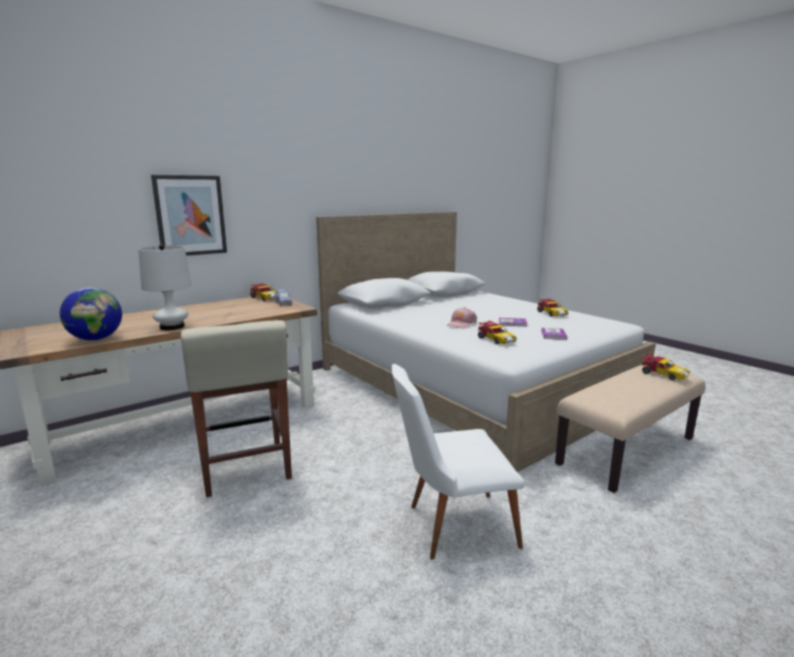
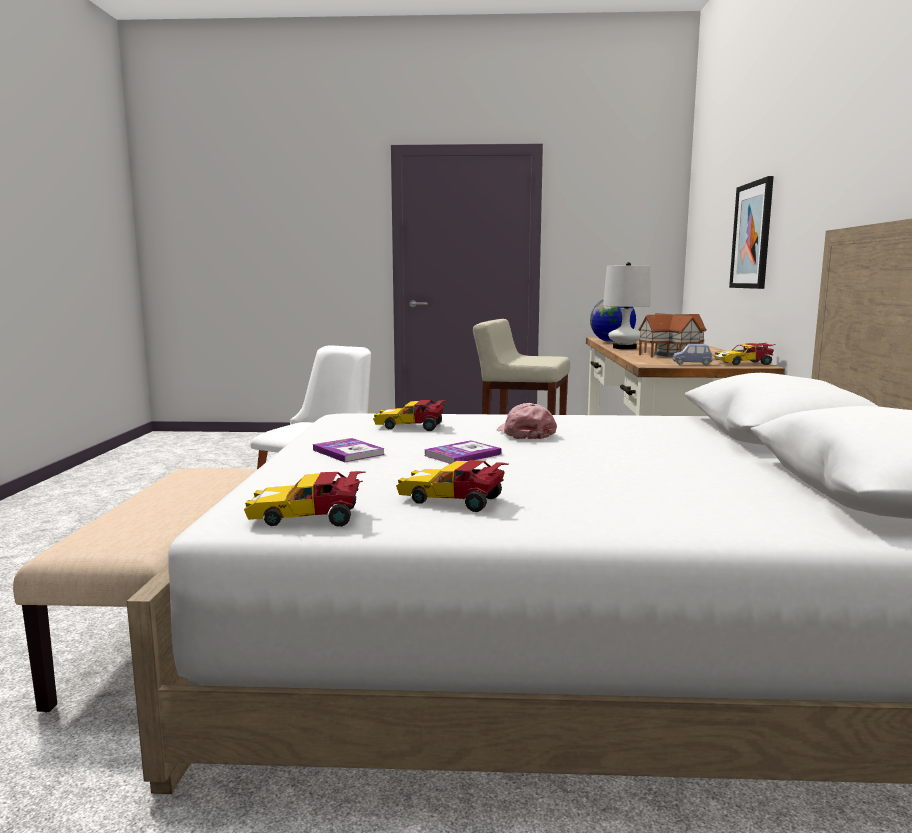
camera: 130 degrees right, 5 degrees down
toy car [641,354,691,380] -> toy car moved to [244,471,366,527]
none -> toy house [638,313,707,357]

